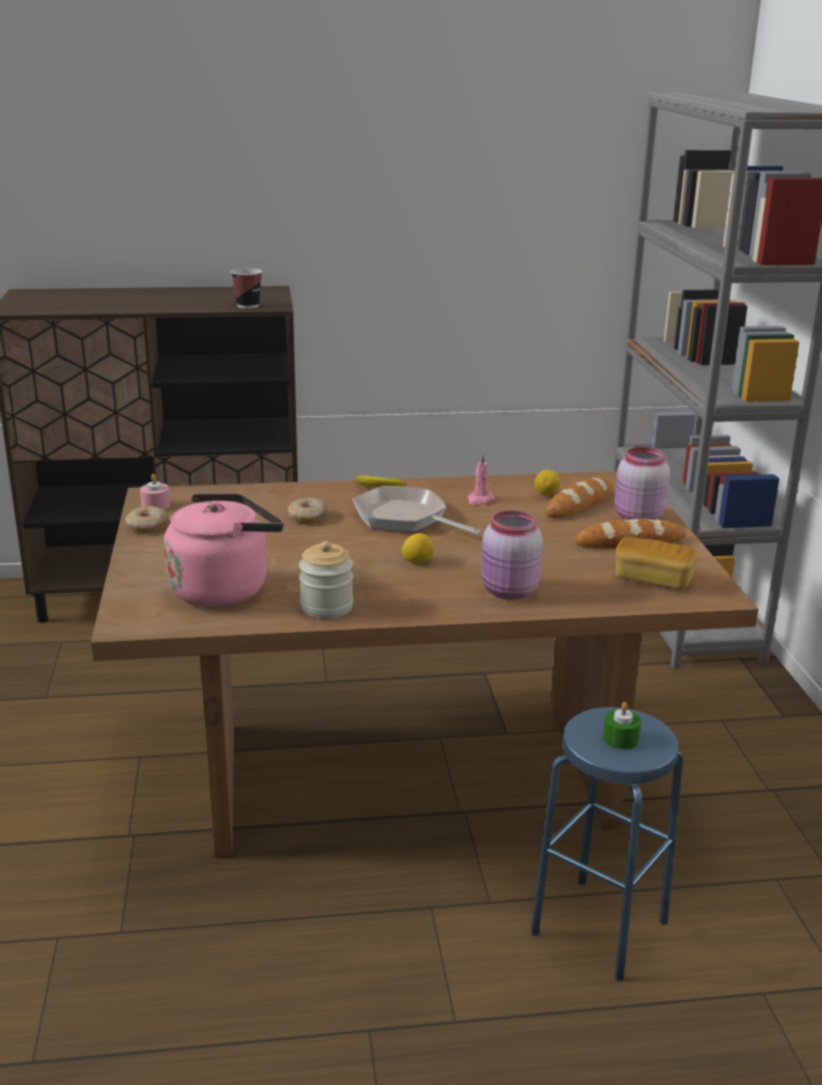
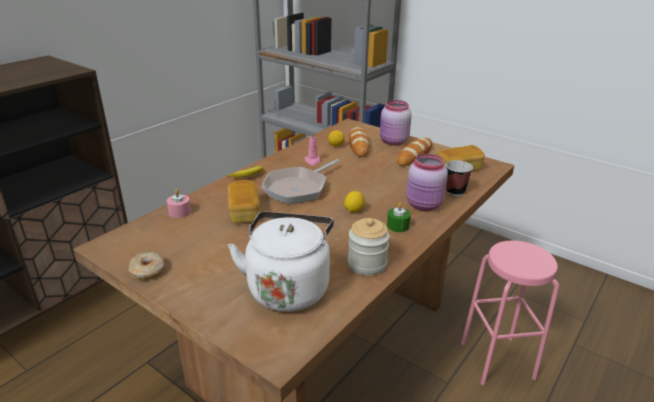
camera: 45 degrees left, 5 degrees up
pink candle [140,474,170,510] -> pink candle moved to [167,189,191,218]
pink kettle [164,493,284,607] -> white kettle [228,212,334,312]
cup [231,268,262,309] -> cup moved to [446,160,473,196]
donut [288,497,328,523] -> bread [228,180,260,223]
frying pan [352,486,482,535] -> frying pan turned 45 degrees counterclockwise [261,159,339,204]
blue stool [531,707,683,981] -> pink stool [461,240,559,386]
green candle [603,702,641,749] -> green candle moved to [387,203,411,232]

